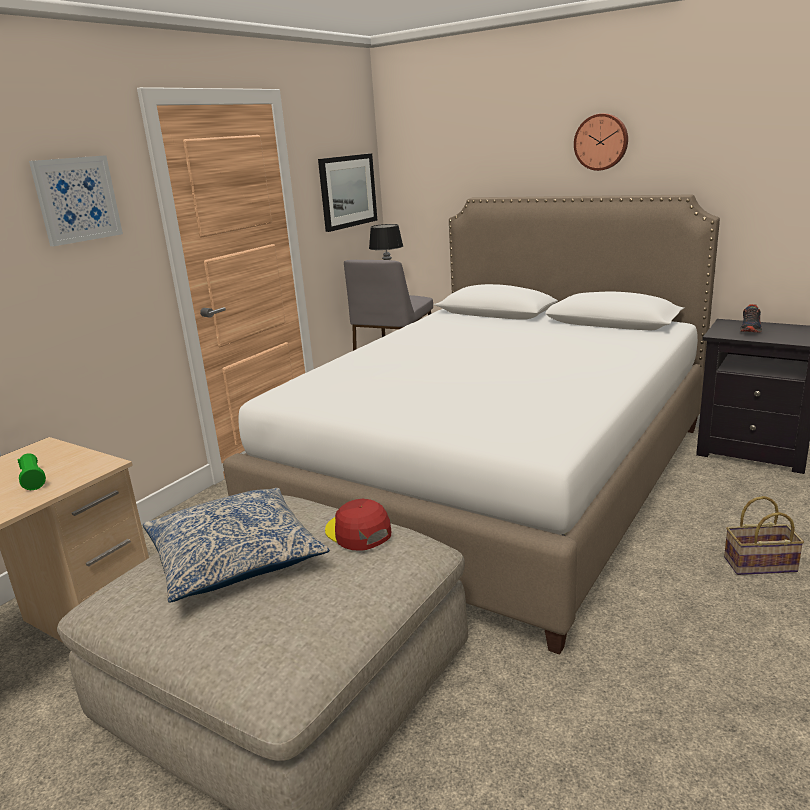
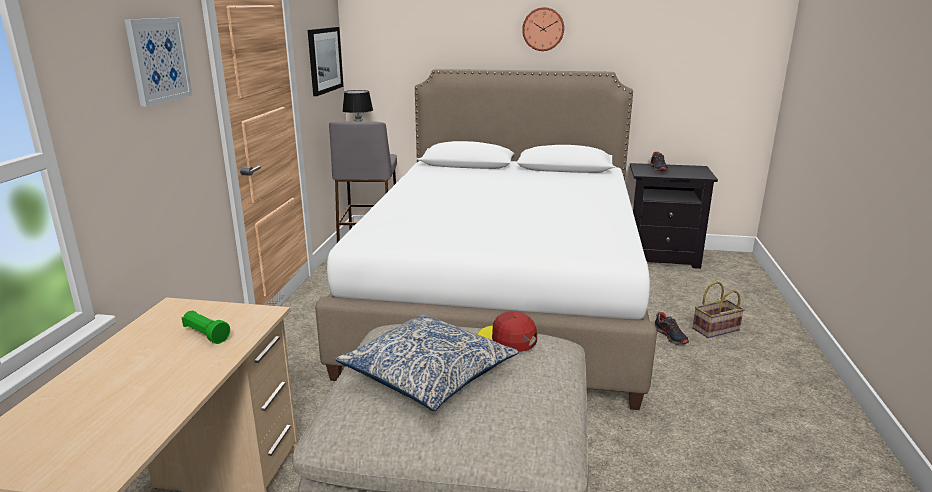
camera: 25 degrees left, 0 degrees up
none -> shoe [654,312,689,345]

